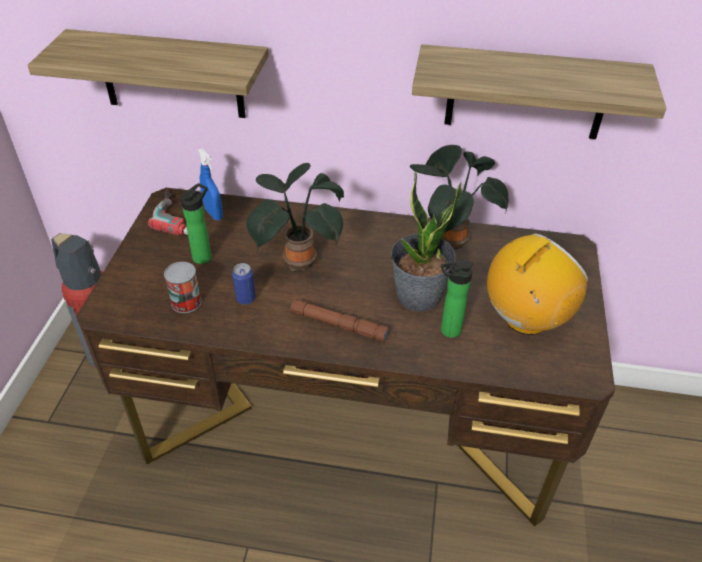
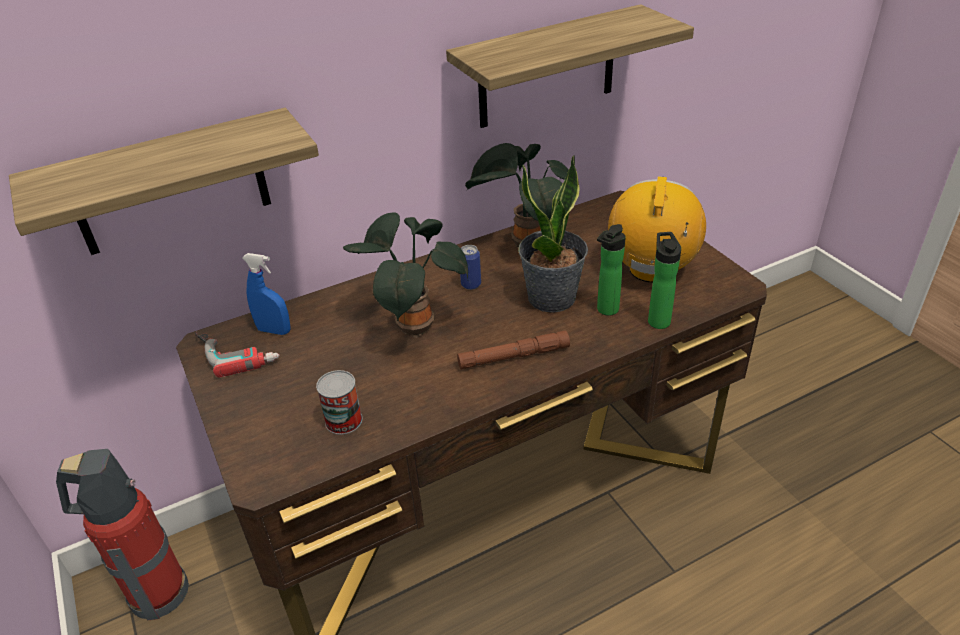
camera: 35 degrees left, 5 degrees down
bottle [181,183,212,264] -> bottle moved to [648,232,681,329]
can [232,263,256,305] -> can moved to [460,245,481,290]

